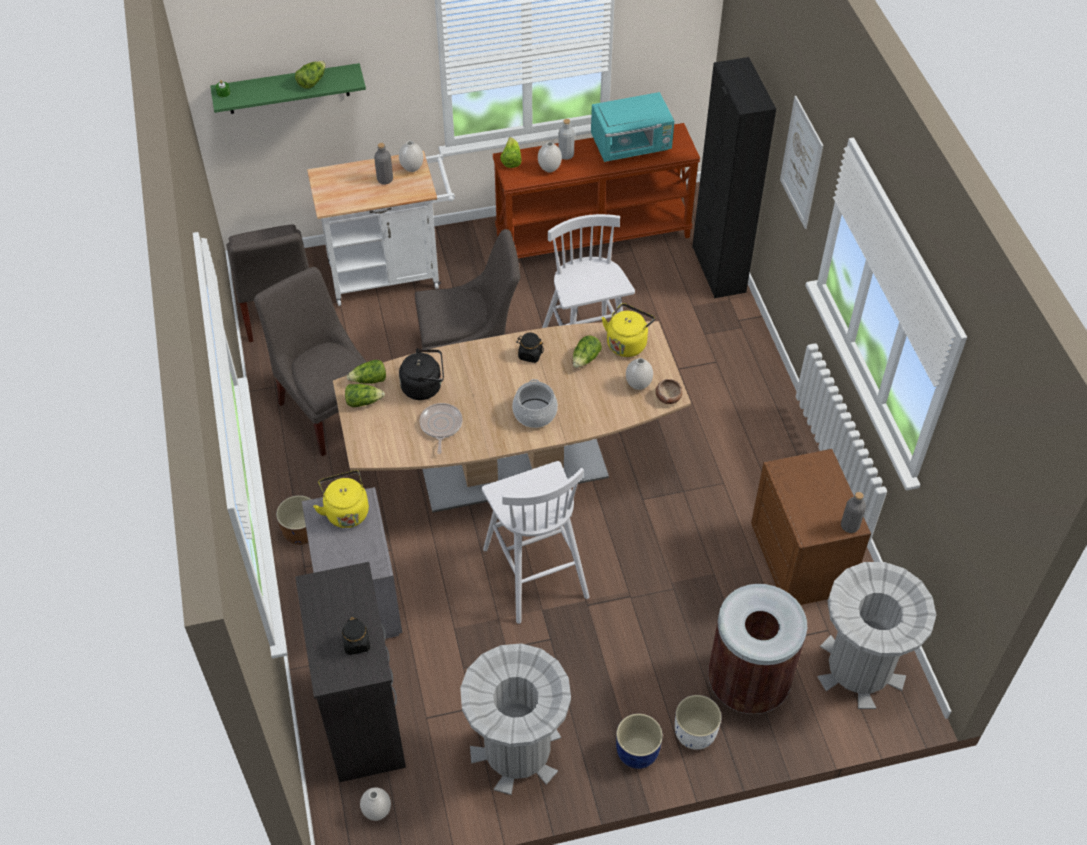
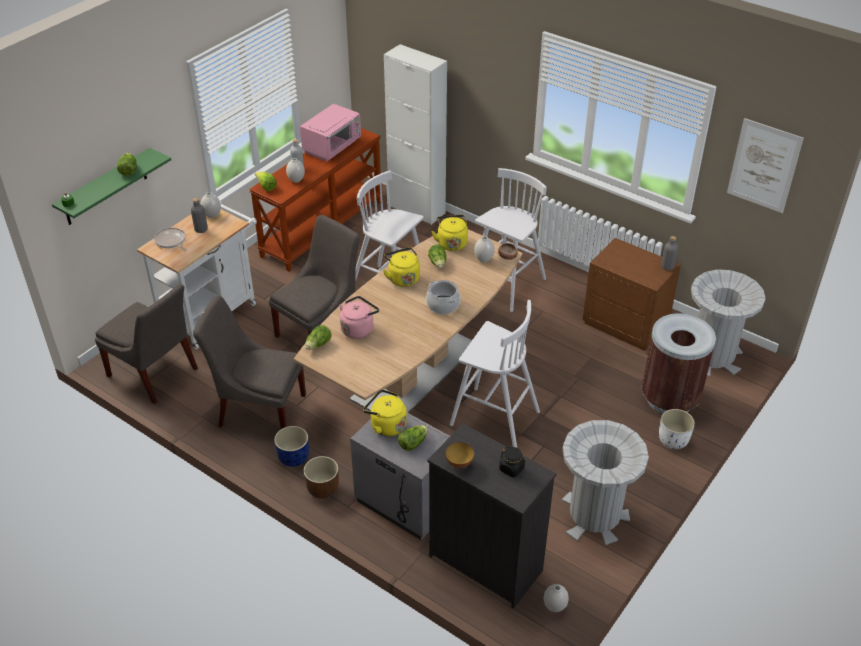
camera: 40 degrees left, 10 degrees down
lettuce [345,384,385,407] -> lettuce moved to [398,425,428,451]
black kettle [399,348,444,400] -> pink kettle [339,296,379,339]
frying pan [420,403,463,454] -> frying pan moved to [154,228,187,251]
black jar [516,333,544,363] -> yellow kettle [383,247,420,287]
turquoise microwave [591,92,674,162] -> pink microwave [300,104,361,162]
blue planter [616,714,663,769] -> blue planter moved to [274,426,309,467]
black cabinet [692,57,776,298] -> white cabinet [384,44,447,225]
picture [780,96,823,229] -> picture moved to [727,118,804,213]
none -> bowl [446,442,474,468]
none -> white stool [475,168,547,312]

